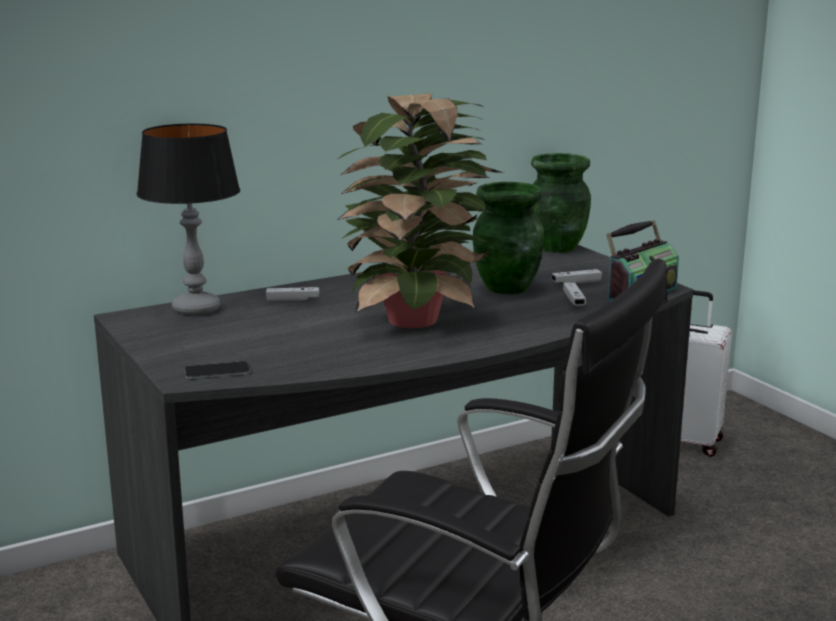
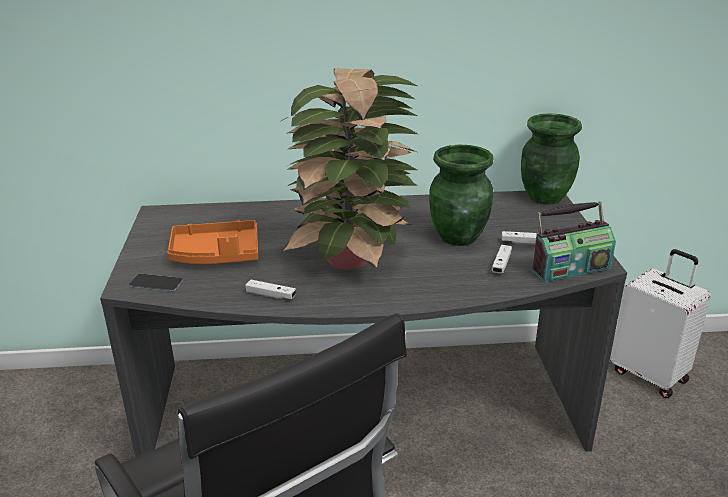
camera: 25 degrees right, 10 degrees up
table lamp [137,124,240,316] -> none
white game controller [266,287,319,301] -> white game controller moved to [245,280,296,299]
none -> orange tray [167,220,258,264]

